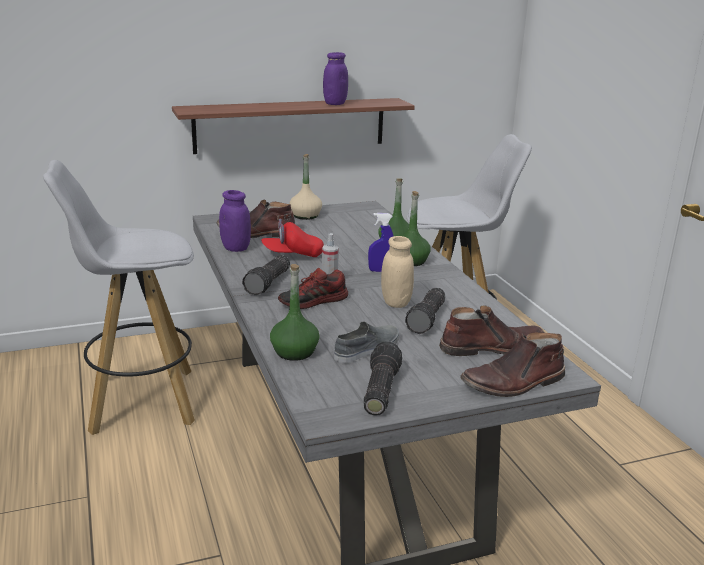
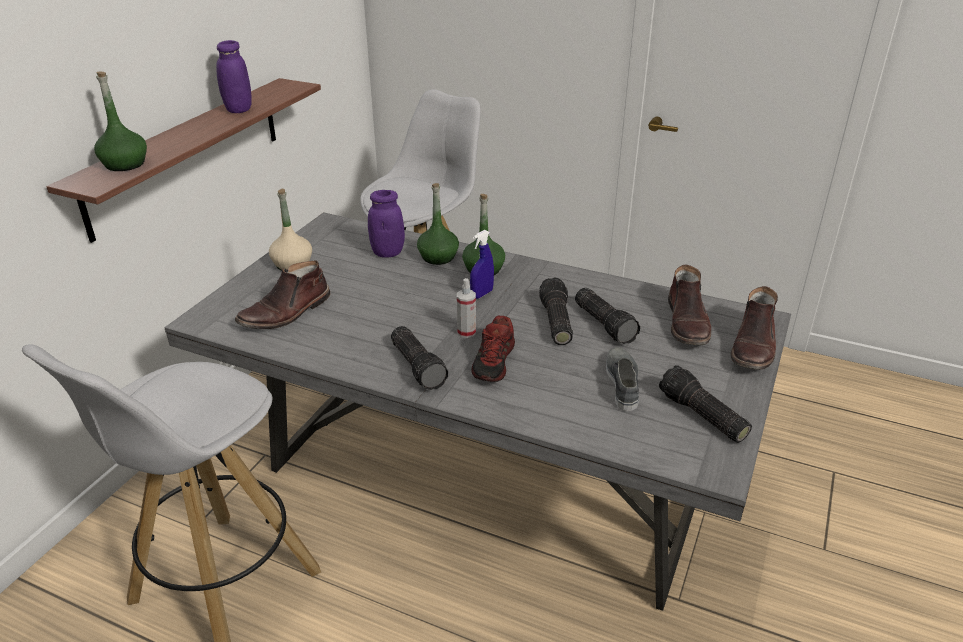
camera: 45 degrees left, 10 degrees up
purple jar [219,190,251,252] -> purple jar moved to [368,190,405,258]
red cap [261,218,324,257] -> none
green bottle [270,264,320,361] -> green bottle moved to [94,71,147,171]
beige jar [381,236,414,308] -> flashlight [539,277,573,345]
brown boot [439,305,545,356] -> brown boot turned 150 degrees clockwise [668,264,711,345]

